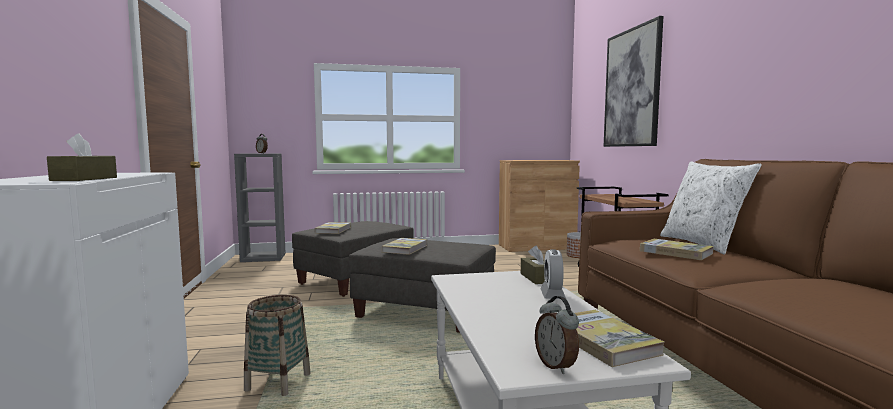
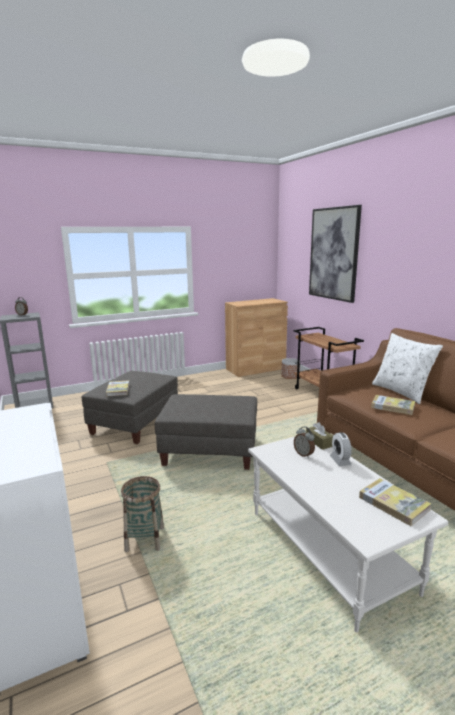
camera: 15 degrees left, 10 degrees up
brown tissue box [47,133,117,181] -> none
book [382,238,427,255] -> none
alarm clock [535,296,579,374] -> alarm clock moved to [294,426,315,458]

